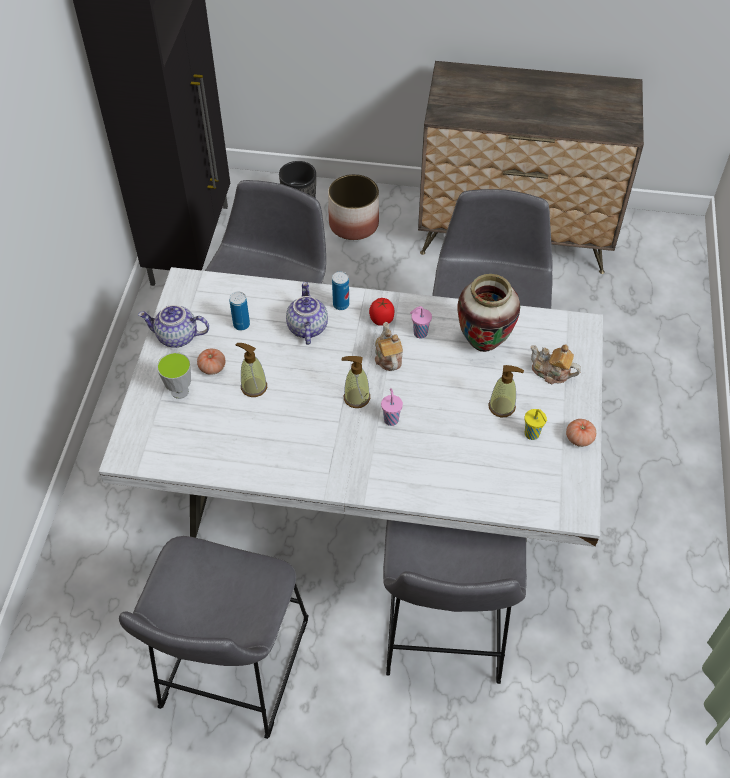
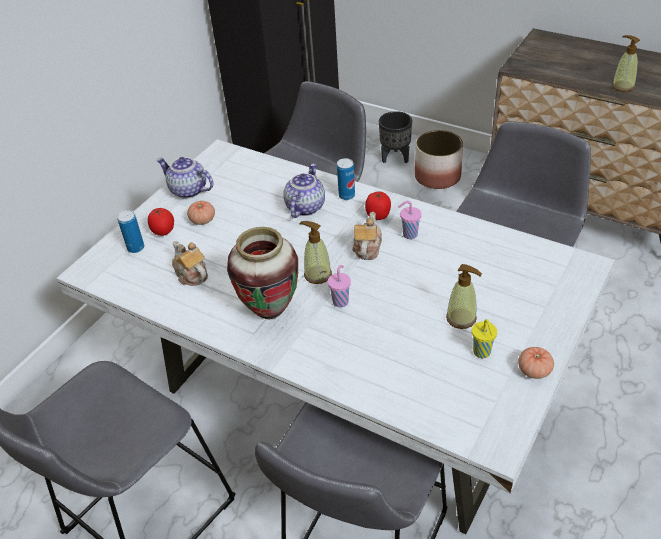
camera: 25 degrees right, 10 degrees down
cup [157,352,191,399] -> tomato [148,208,174,236]
can [229,291,250,330] -> can moved to [117,210,144,253]
soap dispenser [236,343,267,397] -> soap dispenser moved to [612,35,640,92]
vase [457,274,520,352] -> vase moved to [227,227,298,319]
teapot [531,344,581,384] -> teapot moved to [172,241,208,286]

